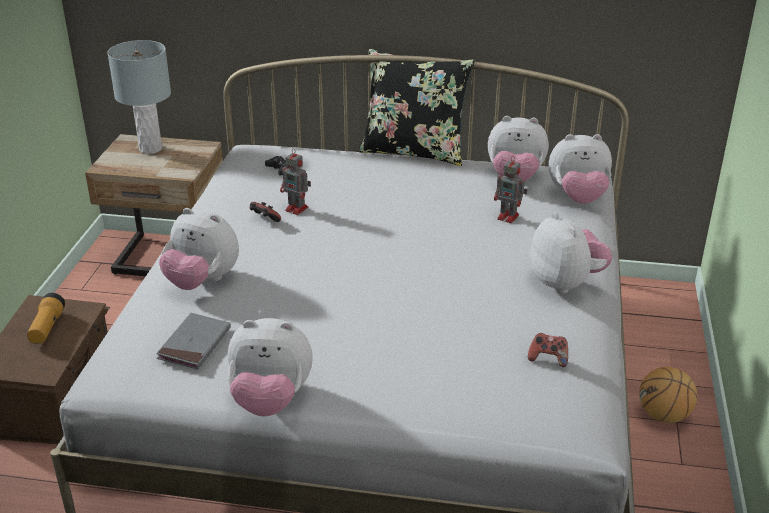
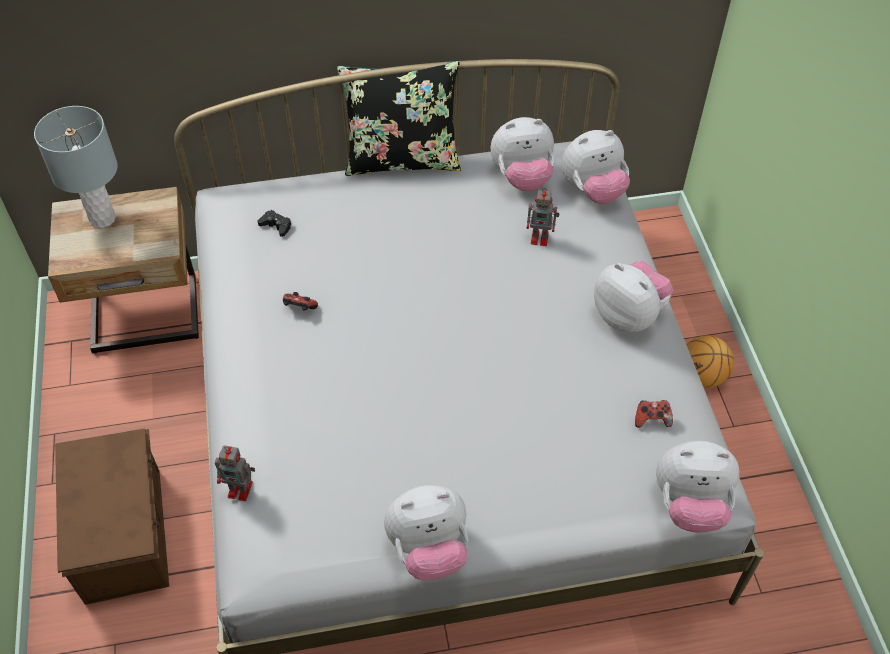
camera: 20 degrees left, 20 degrees up
flashlight [27,293,65,344] -> none
grey book [156,313,231,369] -> none
plush toy [159,208,239,290] -> plush toy moved to [656,441,739,532]
toy robot [280,148,311,215] -> toy robot moved to [215,445,255,501]

